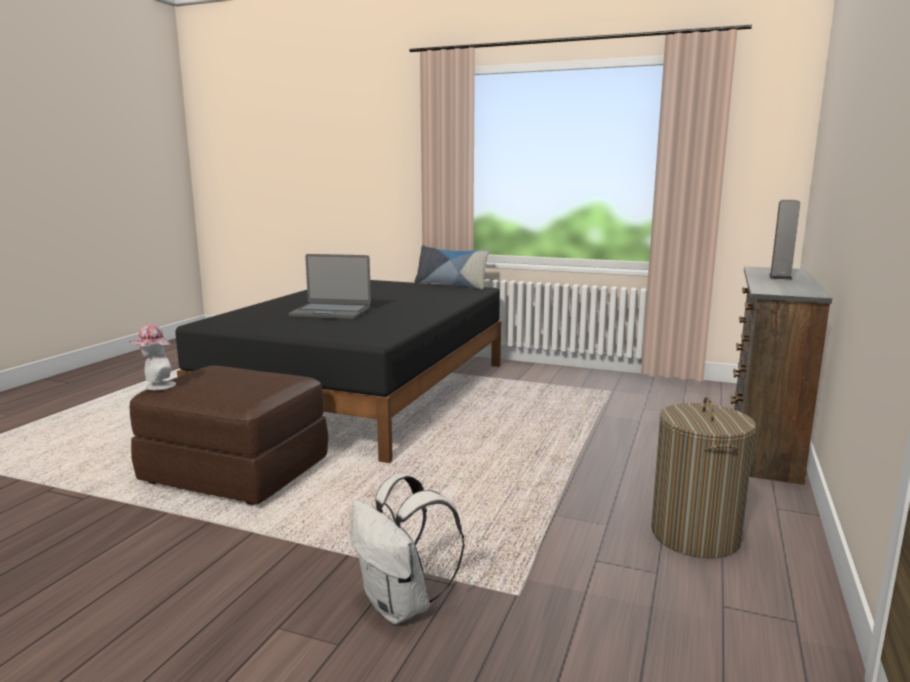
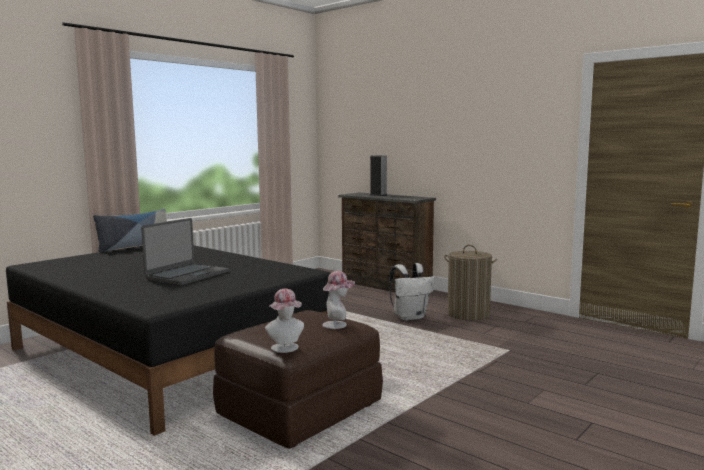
camera: 70 degrees left, 5 degrees down
white backpack [350,474,464,624] -> white backpack moved to [389,263,435,321]
none -> hat [322,271,355,329]

